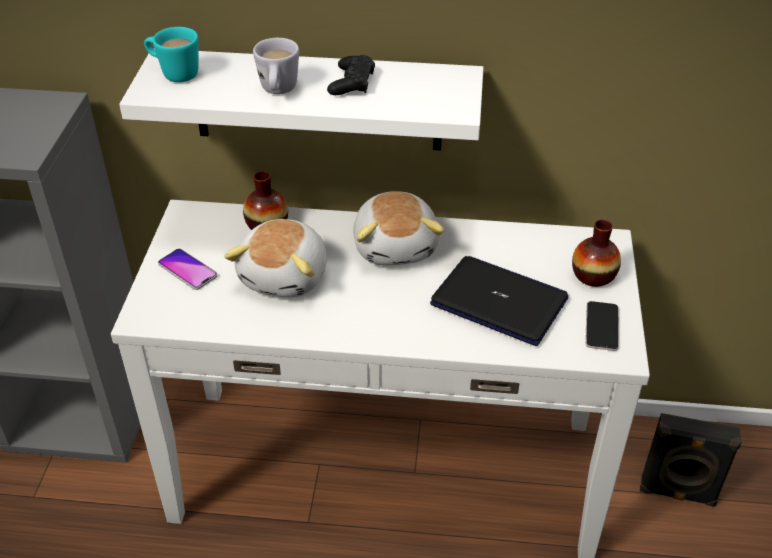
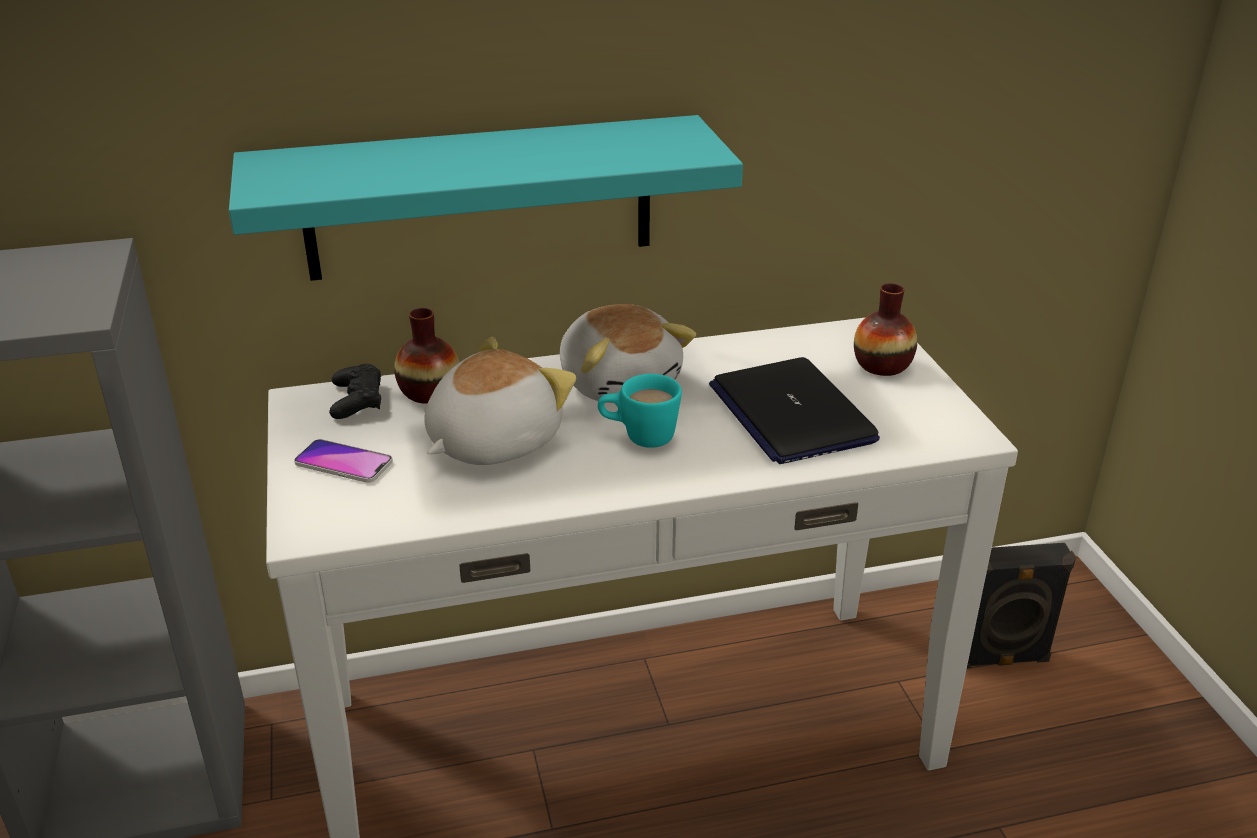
camera: 20 degrees left, 10 degrees down
white shelf [119,49,484,151] -> turquoise shelf [229,115,743,281]
turquoise mug [144,27,199,82] -> turquoise mug moved to [598,374,682,448]
plush toy [224,219,327,297] -> plush toy turned 135 degrees counterclockwise [424,336,576,465]
white mug [253,38,299,94] -> none
black game controller [327,55,375,95] -> black game controller moved to [329,364,381,419]
laptop [430,256,569,346] -> laptop turned 120 degrees counterclockwise [709,357,880,464]
phone [586,301,619,351] -> none

